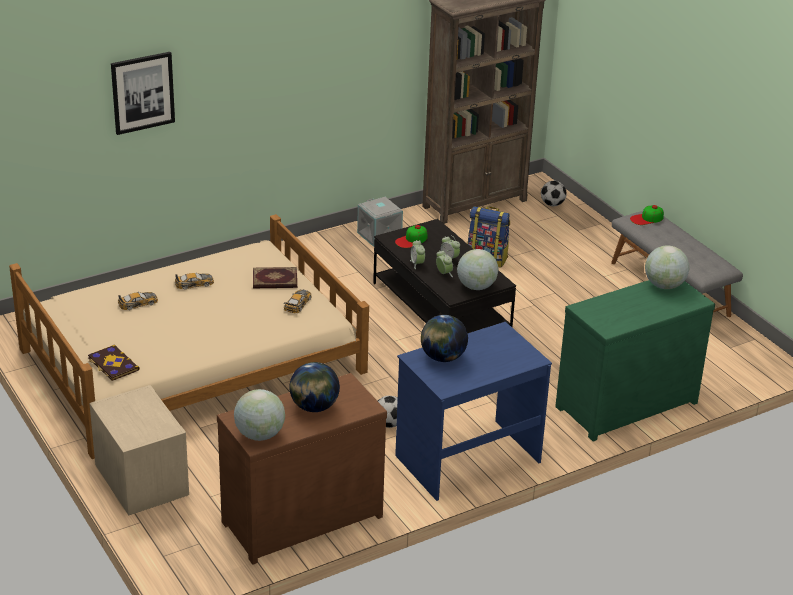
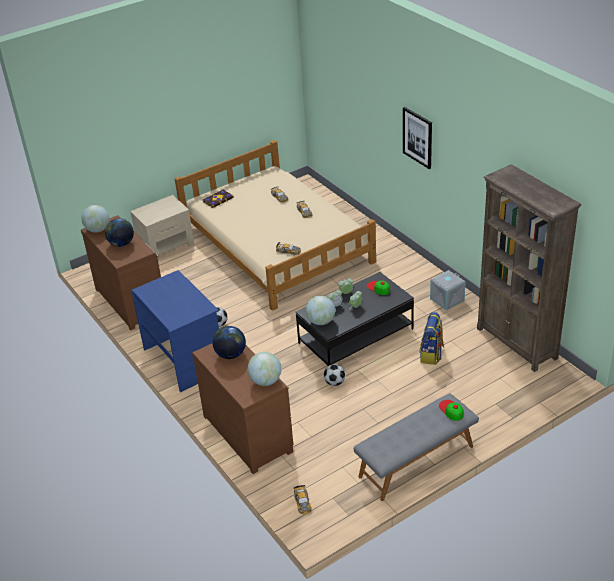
camera: 90 degrees right, 5 degrees up
picture [111,52,175,135] -> picture moved to [403,107,432,169]
book [253,267,297,288] -> none
globe [421,315,468,362] -> globe moved to [213,326,246,359]
football [541,181,567,206] -> football moved to [324,364,346,386]
green dresser [555,280,715,442] -> brown dresser [192,343,293,474]
none -> toy car [294,485,312,514]

